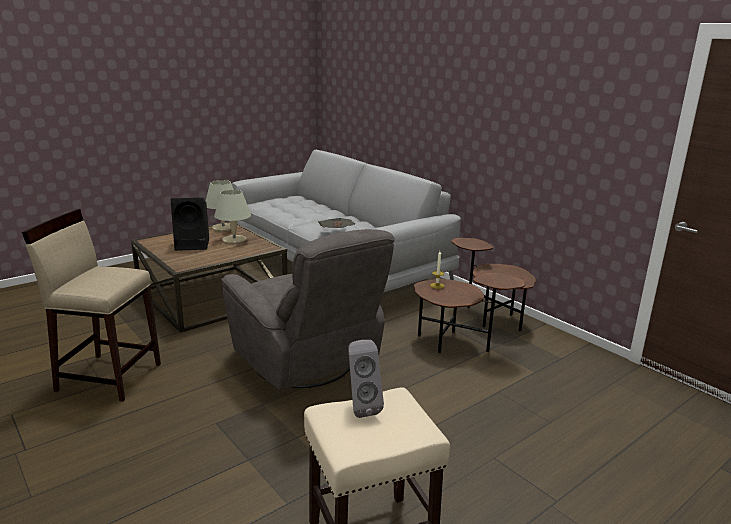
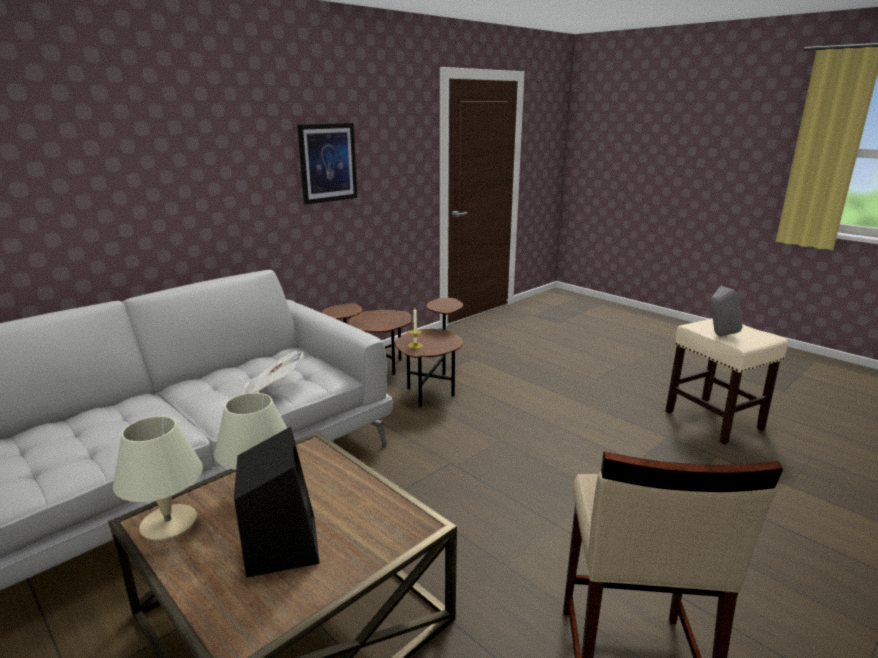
camera: 95 degrees left, 0 degrees up
grey armchair [221,229,395,390] -> none
none -> picture [297,123,357,205]

